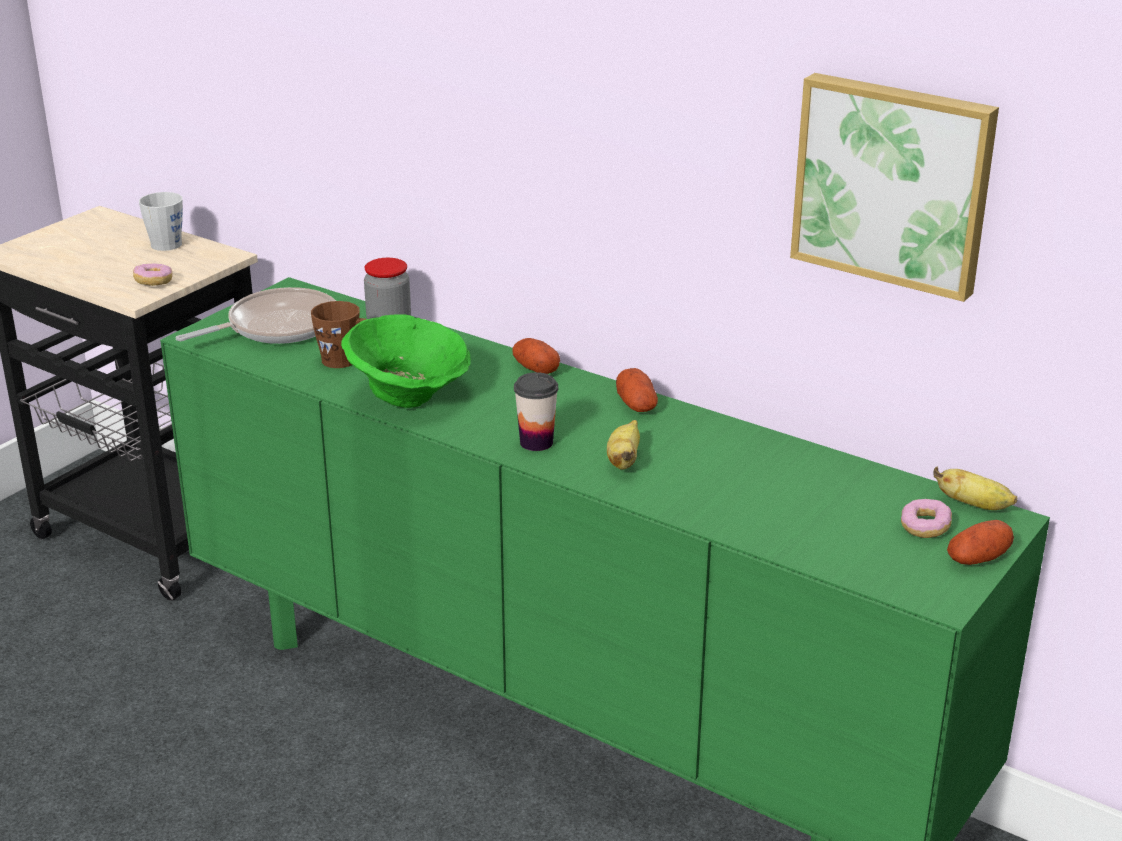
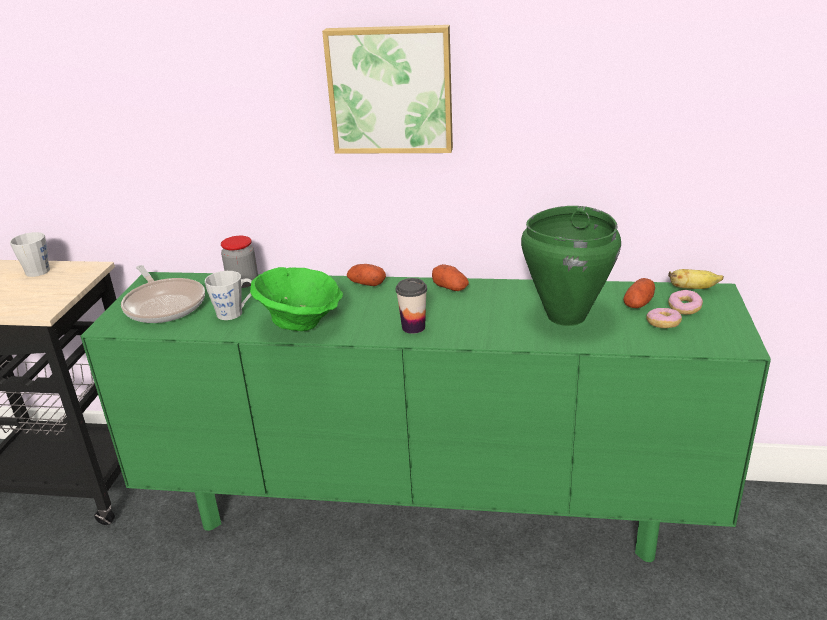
camera: 25 degrees left, 0 degrees up
donut [133,264,172,286] -> donut moved to [646,308,682,328]
frying pan [176,287,336,344] -> frying pan turned 120 degrees clockwise [121,265,205,323]
brown mug [311,301,366,368] -> grey mug [205,271,252,320]
banana [607,420,640,470] -> none
picture [790,73,999,302] -> picture moved to [322,25,453,154]
potato [947,520,1014,565] -> potato moved to [623,278,655,308]
none -> green cooking pot [521,206,621,326]

